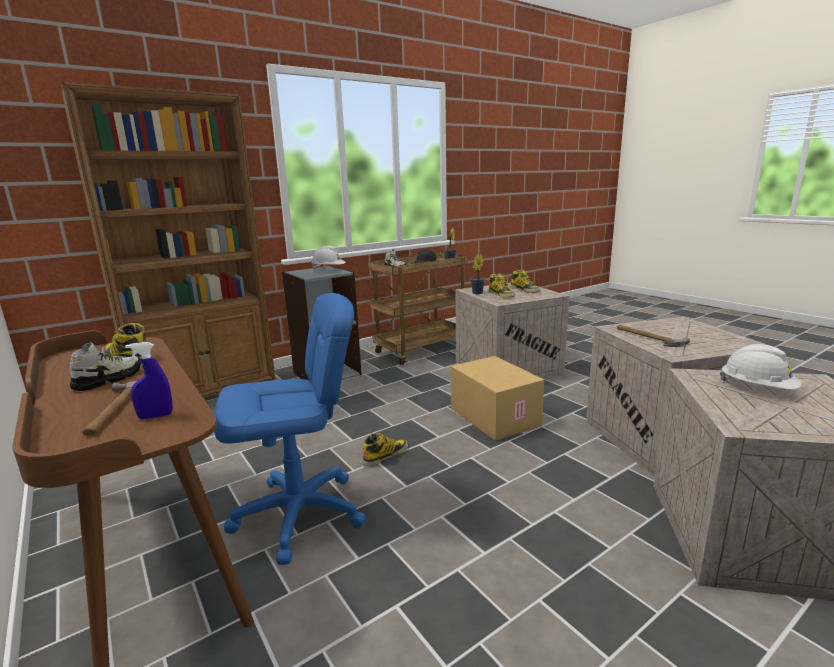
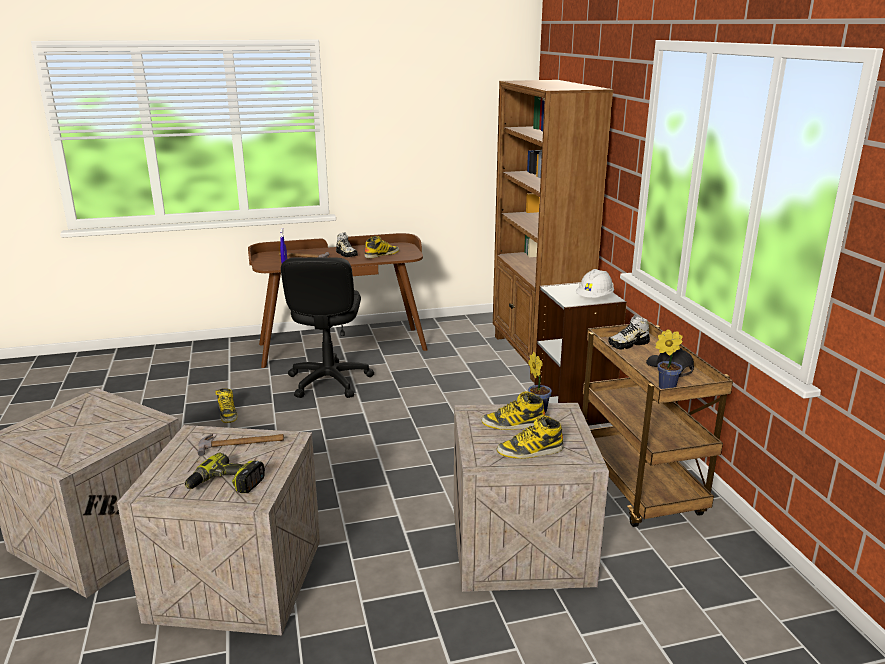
camera: 110 degrees right, 5 degrees up
blue office chair [214,293,366,565] -> black office chair [281,257,374,398]
boot [363,433,408,466] -> boot moved to [215,388,237,423]
cardboard box [451,356,544,441] -> none
white hard hat [720,344,801,390] -> none
none -> power drill [185,453,265,493]

